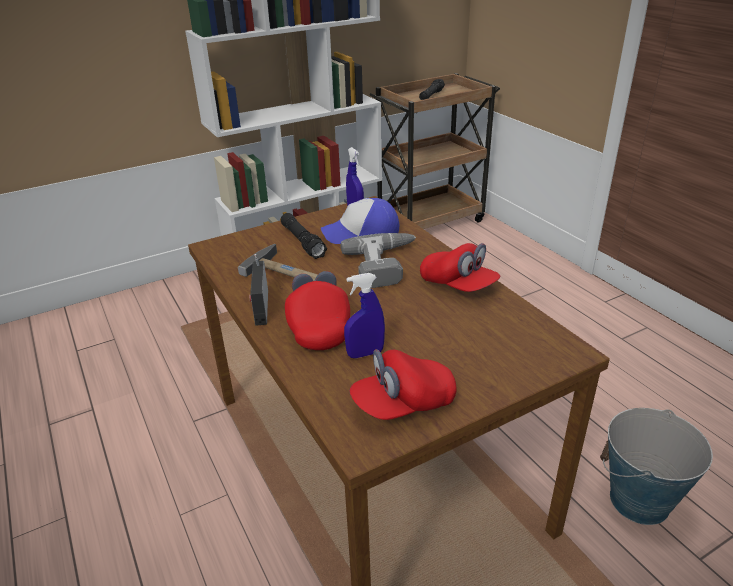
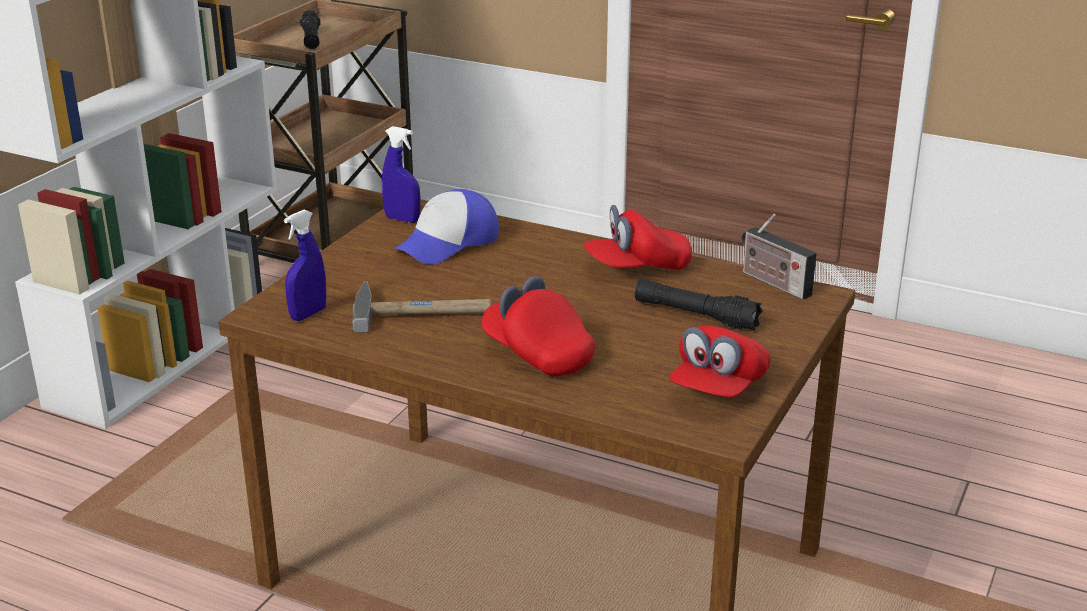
camera: 35 degrees left, 5 degrees down
radio [249,254,268,326] -> radio moved to [741,214,817,300]
black flashlight [281,213,327,259] -> black flashlight moved to [635,279,763,330]
power drill [340,233,416,288] -> none
blue spray bottle [344,273,385,358] -> blue spray bottle moved to [284,210,326,321]
red cap [420,243,500,292] -> red cap turned 150 degrees clockwise [583,205,692,270]
bucket [600,408,713,525] -> none

